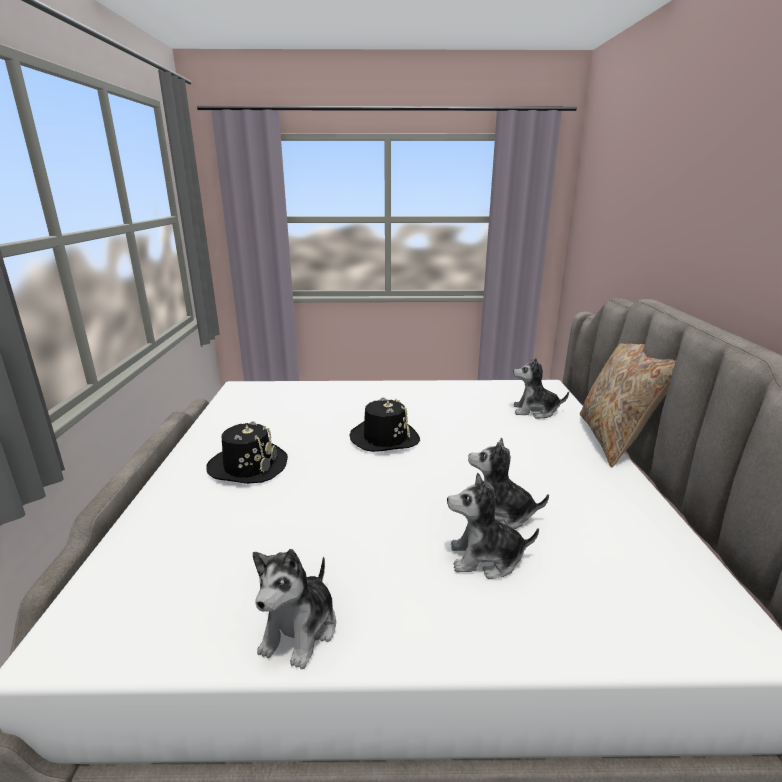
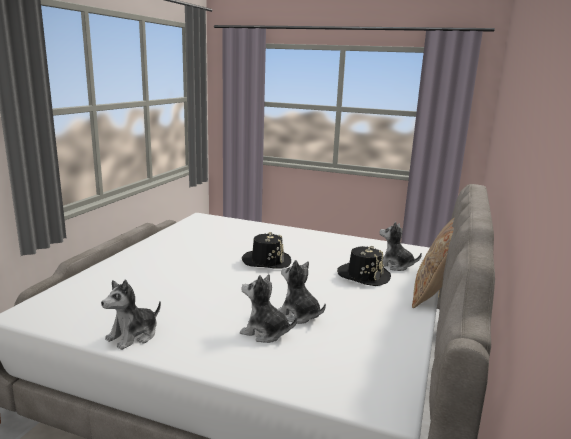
camera: 20 degrees right, 5 degrees down
black hat [206,421,288,484] -> black hat moved to [337,246,391,286]

